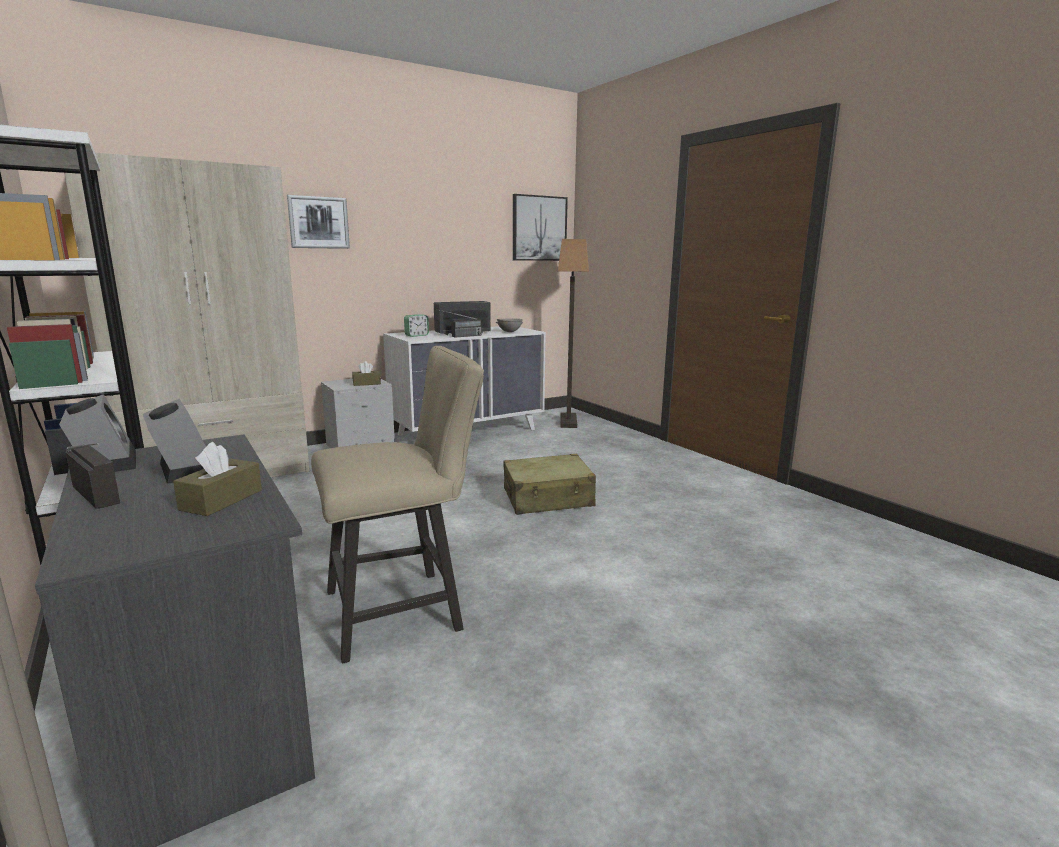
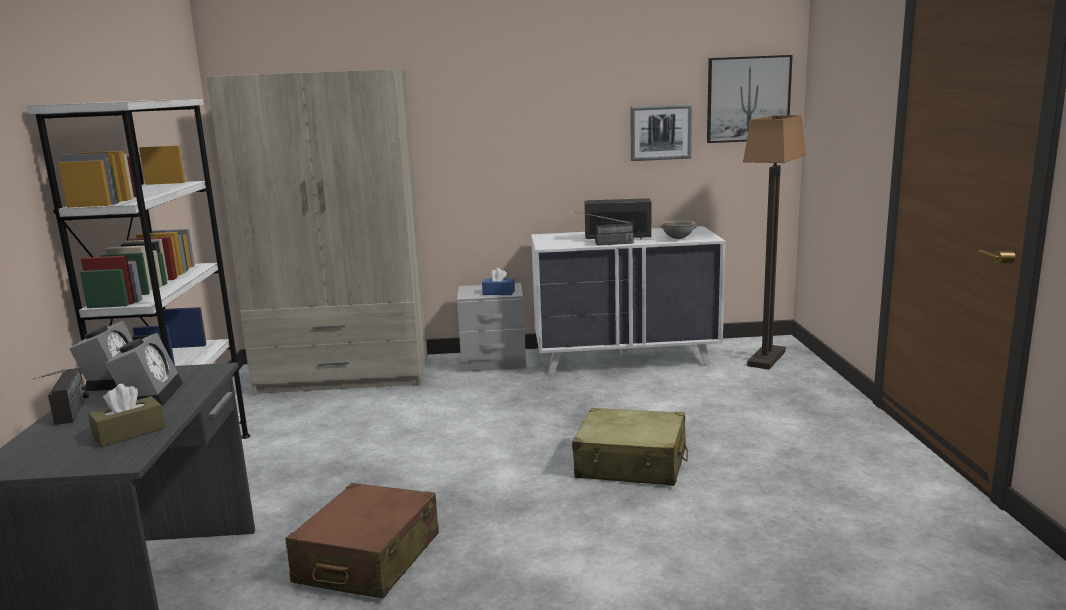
camera: 30 degrees right, 0 degrees up
picture [287,195,350,249] -> picture moved to [630,104,692,161]
beige chair [311,346,484,664] -> brown suitcase [285,483,439,598]
brown tissue box [352,361,381,386] -> blue tissue box [482,268,515,295]
alarm clock [404,314,429,337] -> none

